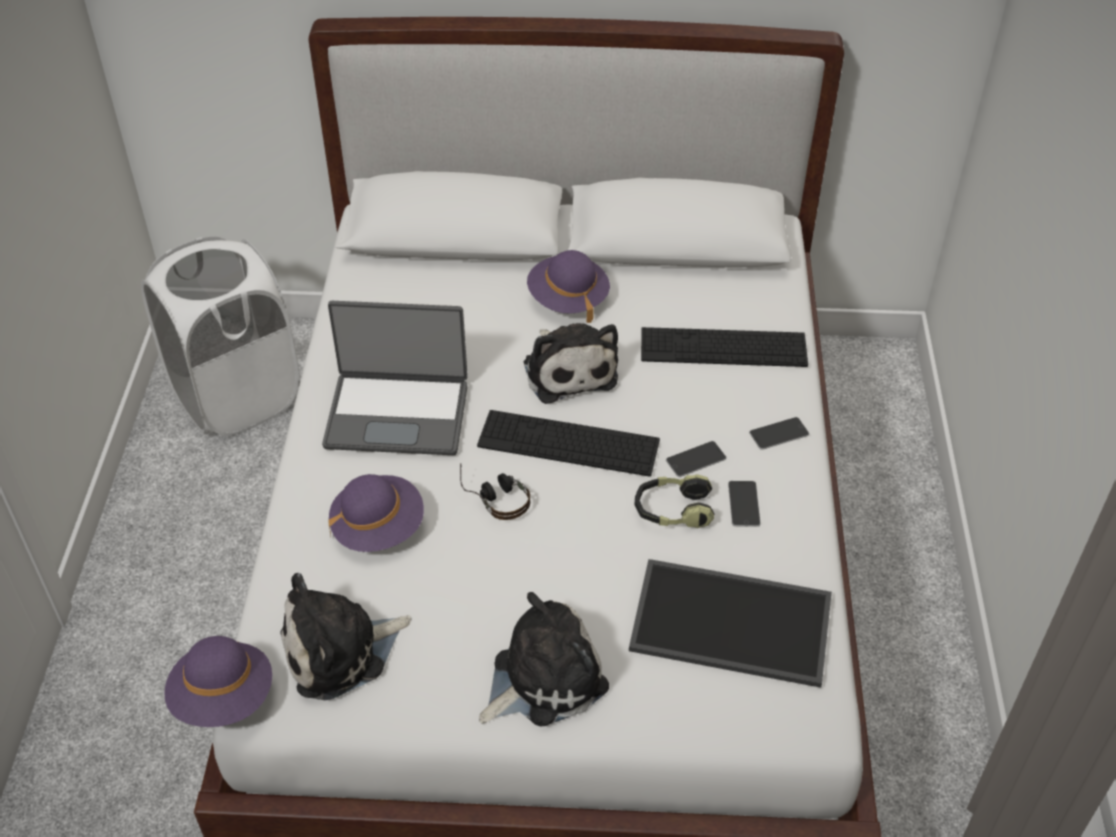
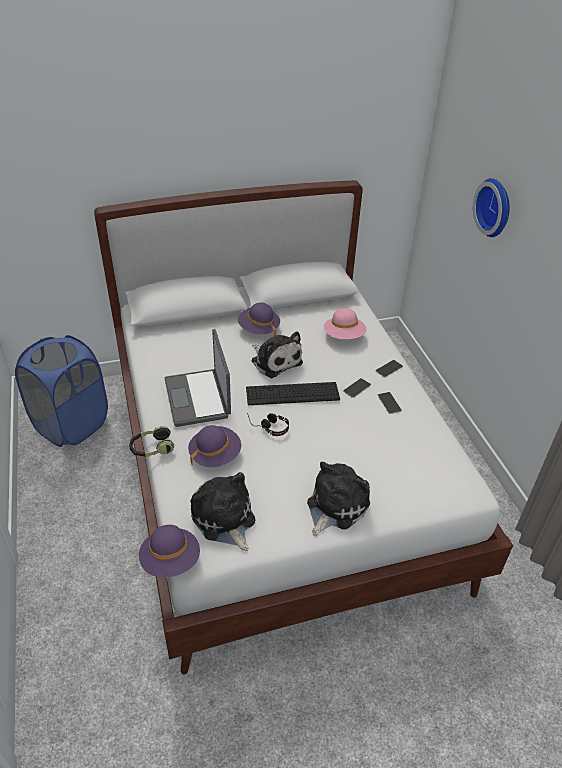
camera: 20 degrees left, 5 degrees down
white laundry basket [141,236,300,436] -> blue laundry basket [15,335,108,447]
plush toy [280,573,411,700] -> plush toy turned 105 degrees clockwise [190,472,255,551]
laptop [322,301,468,455] -> laptop turned 90 degrees clockwise [164,329,231,427]
tray [629,559,832,688] -> none
headphones [635,474,715,528] -> headphones moved to [129,426,175,457]
keyboard [641,327,808,367] -> pink hat [324,308,367,339]
none -> wall clock [473,178,510,237]

